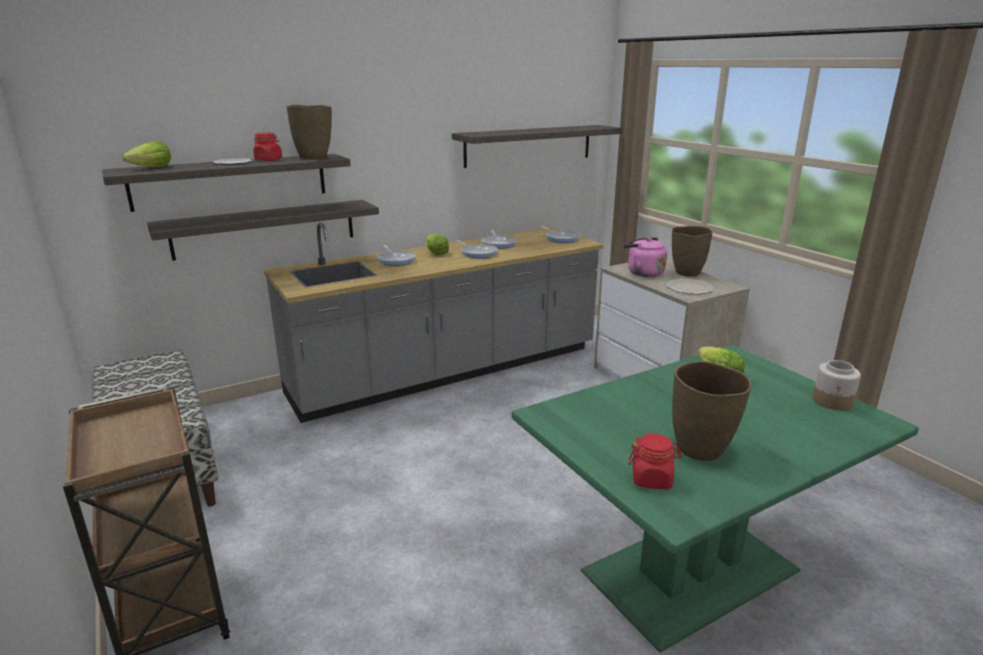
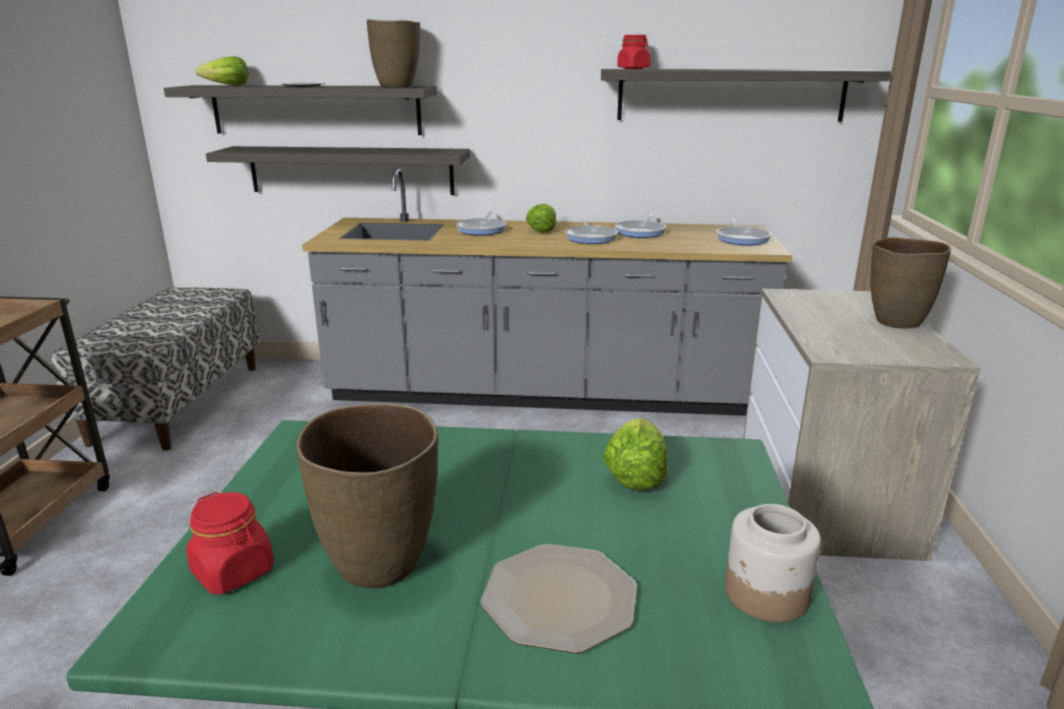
camera: 35 degrees right, 0 degrees up
red jar [253,133,282,161] -> red jar moved to [617,35,651,69]
pink kettle [623,237,667,277] -> none
plate [666,279,714,295] -> plate moved to [481,544,637,653]

